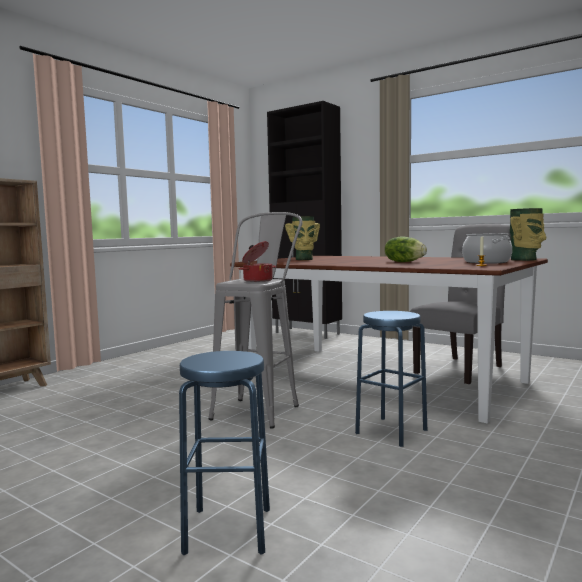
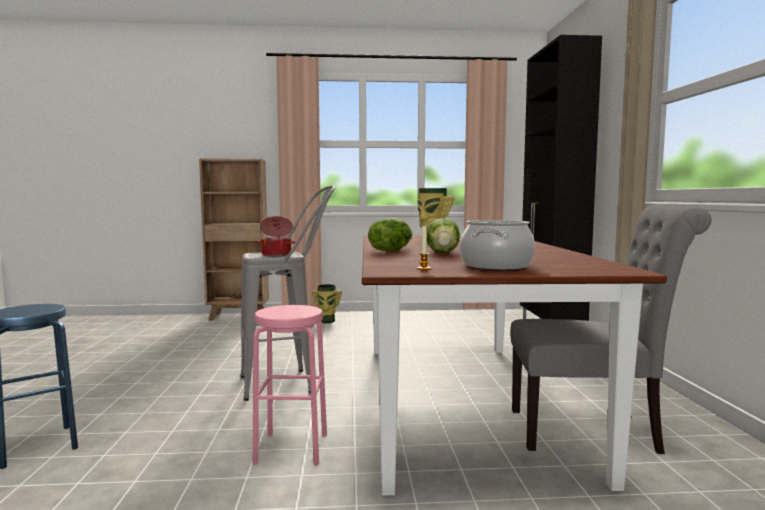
camera: 50 degrees right, 0 degrees up
blue stool [355,311,427,447] -> pink stool [253,305,327,466]
vase [510,208,547,261] -> vase moved to [312,284,342,323]
none -> lettuce [368,218,413,251]

